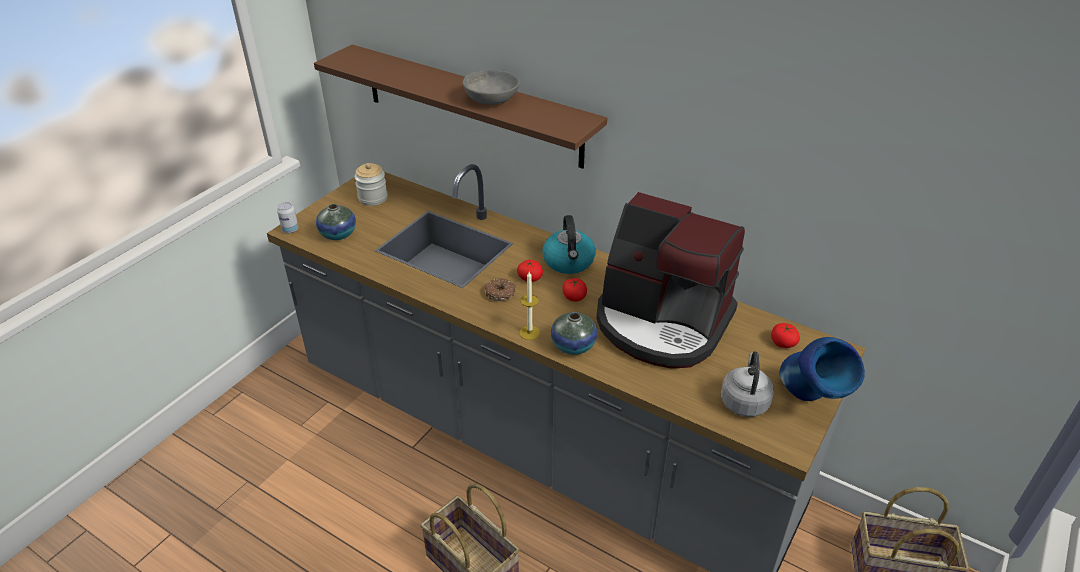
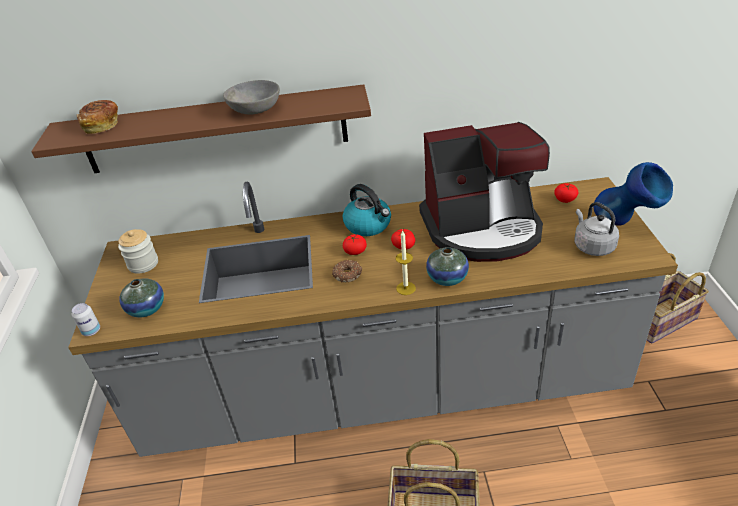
camera: 35 degrees left, 0 degrees up
none -> bread [77,100,118,134]

